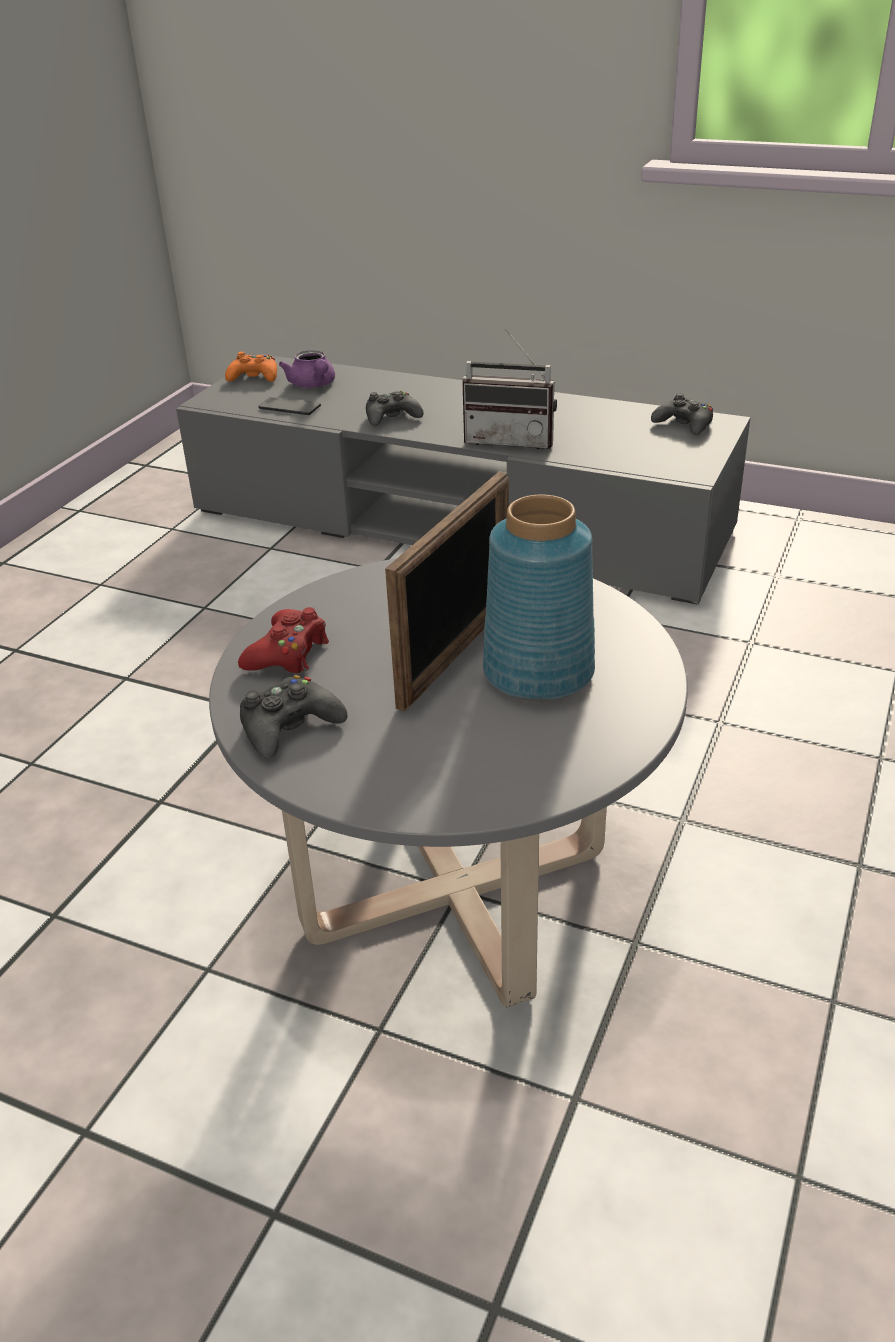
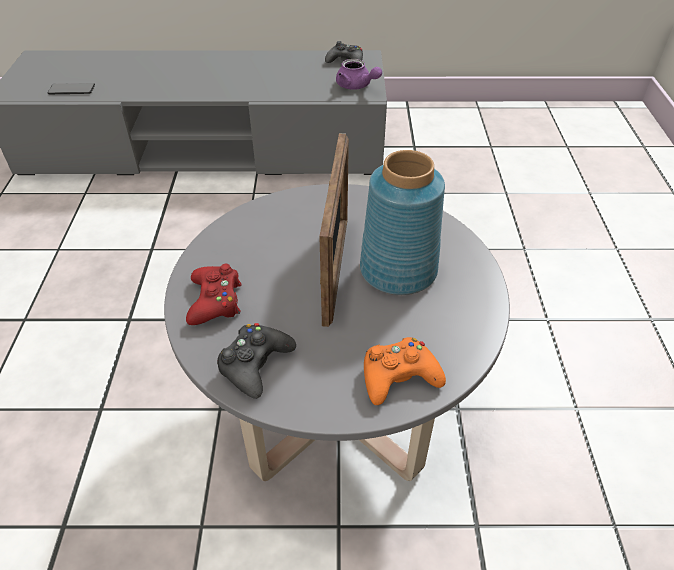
camera: 25 degrees left, 10 degrees up
orange game controller [225,352,277,382] -> orange game controller moved to [364,337,446,405]
purple teapot [279,350,335,388] -> purple teapot moved to [336,59,382,90]
black game controller [366,391,423,426] -> none
radio [462,329,557,449] -> none

